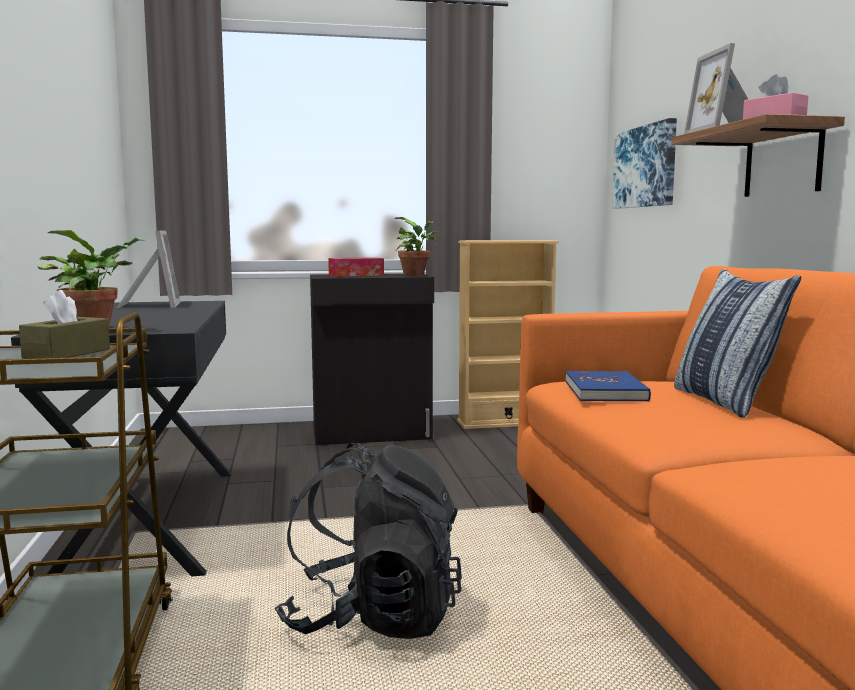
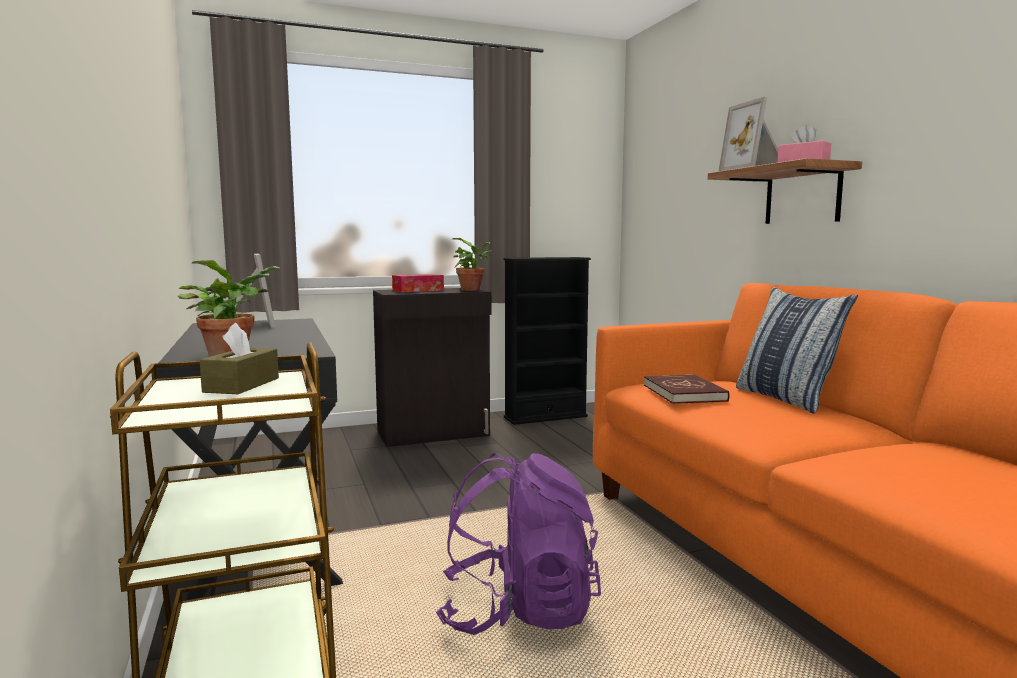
camera: 10 degrees left, 0 degrees up
black backpack [275,443,462,639] -> purple backpack [436,453,601,635]
beige bookcase [457,240,559,429] -> black bookcase [504,257,591,425]
blue book [565,371,651,402] -> red book [644,374,729,404]
picture [612,118,677,209] -> none

